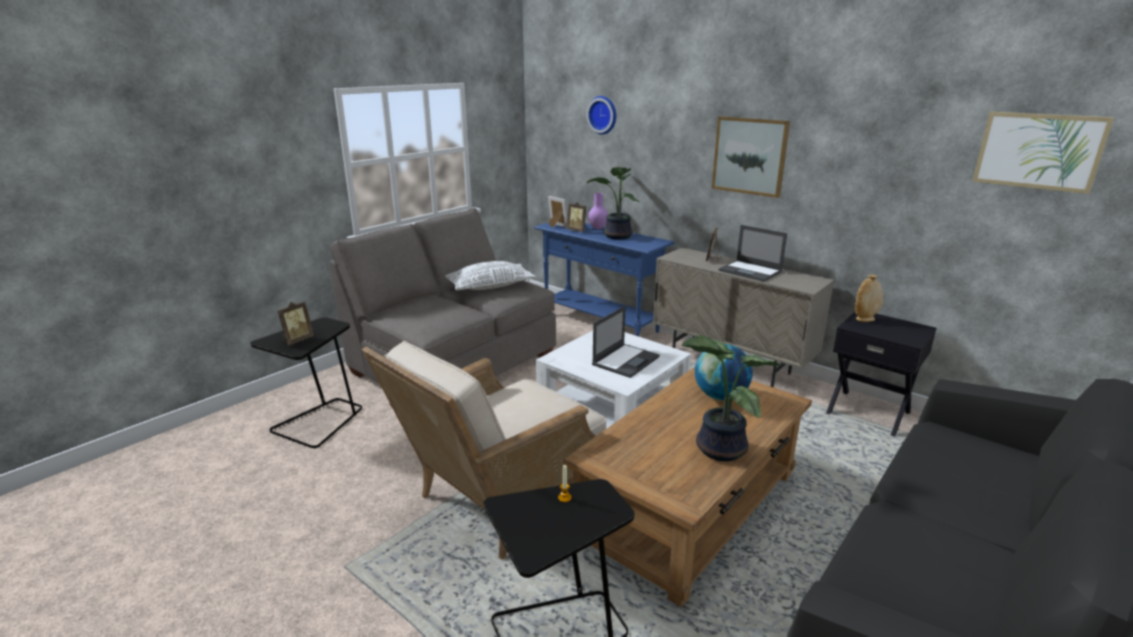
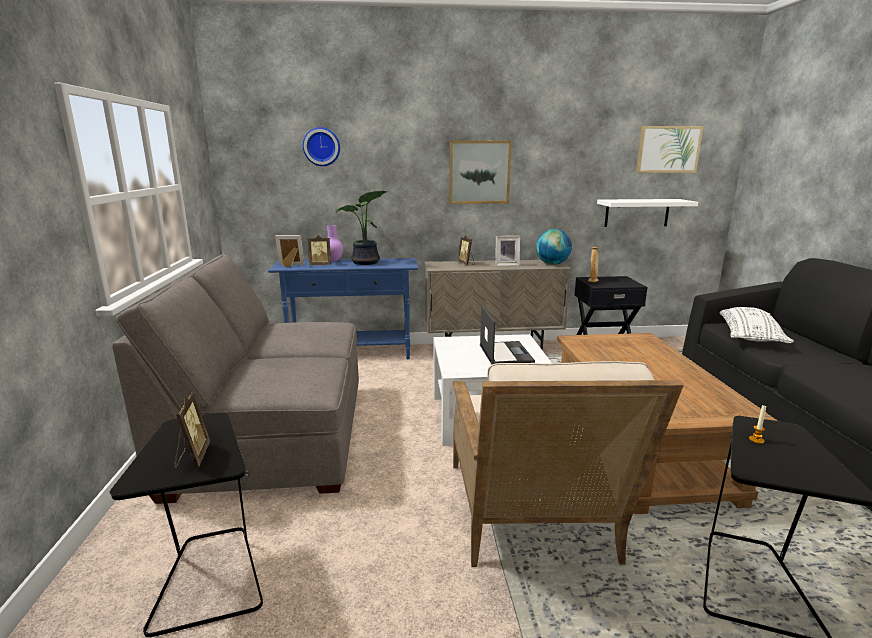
camera: 45 degrees left, 5 degrees down
white pillow [445,261,537,290] -> white pillow moved to [720,307,794,343]
potted plant [681,335,783,461] -> none
globe [695,344,753,400] -> globe moved to [536,229,572,265]
laptop [719,225,787,282] -> picture frame [495,236,520,266]
none -> white shelf [597,199,698,227]

